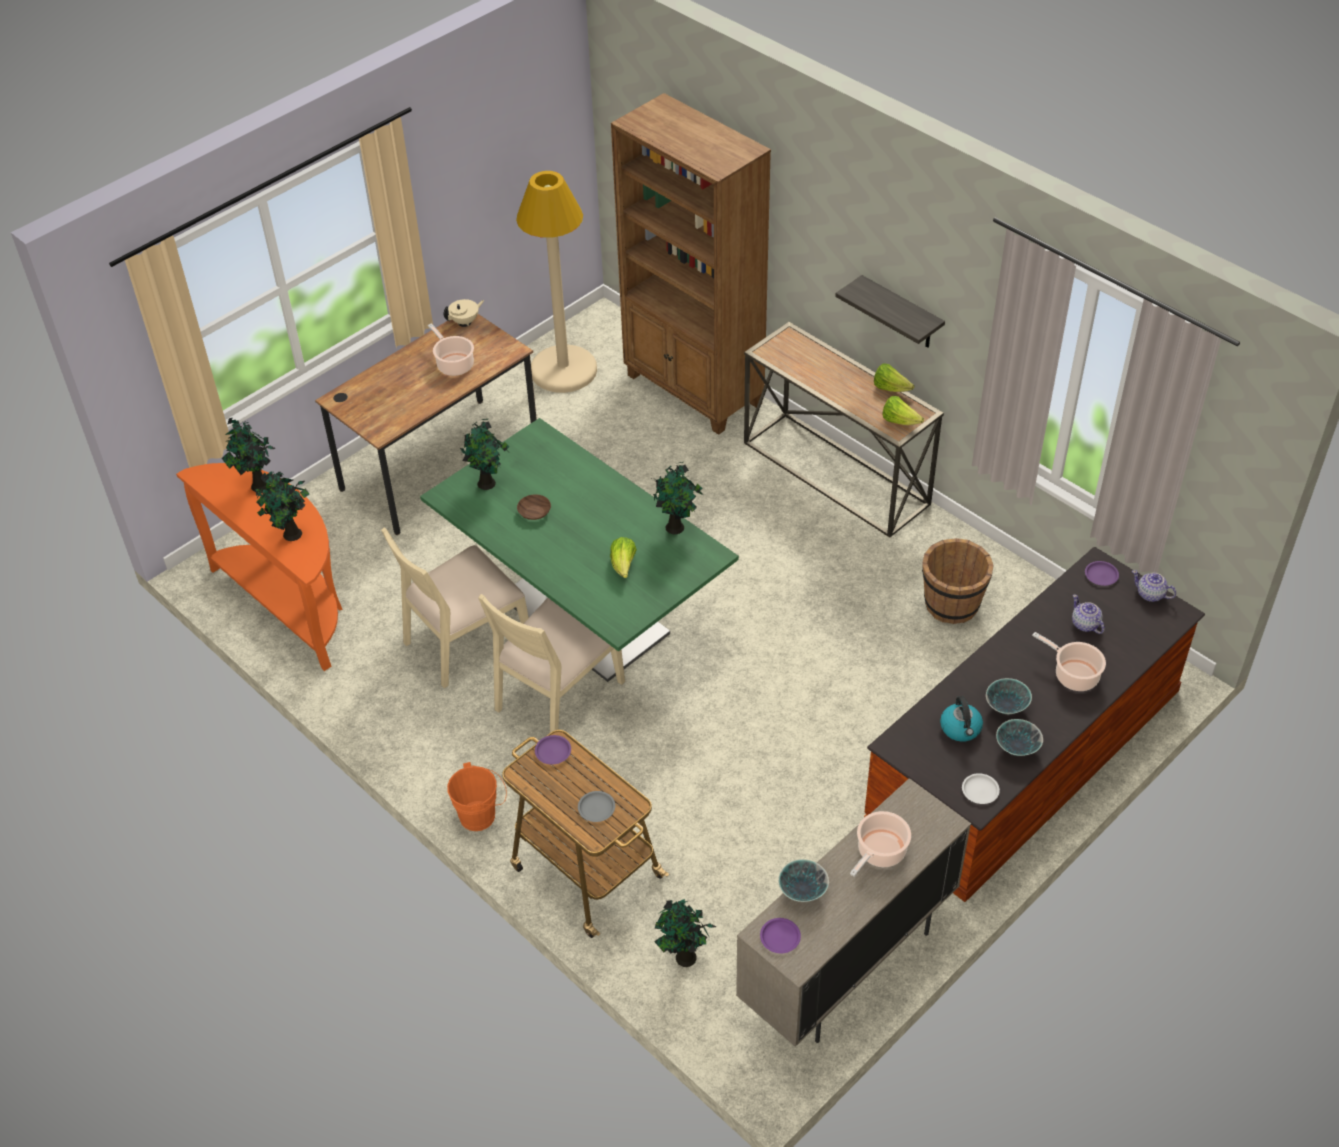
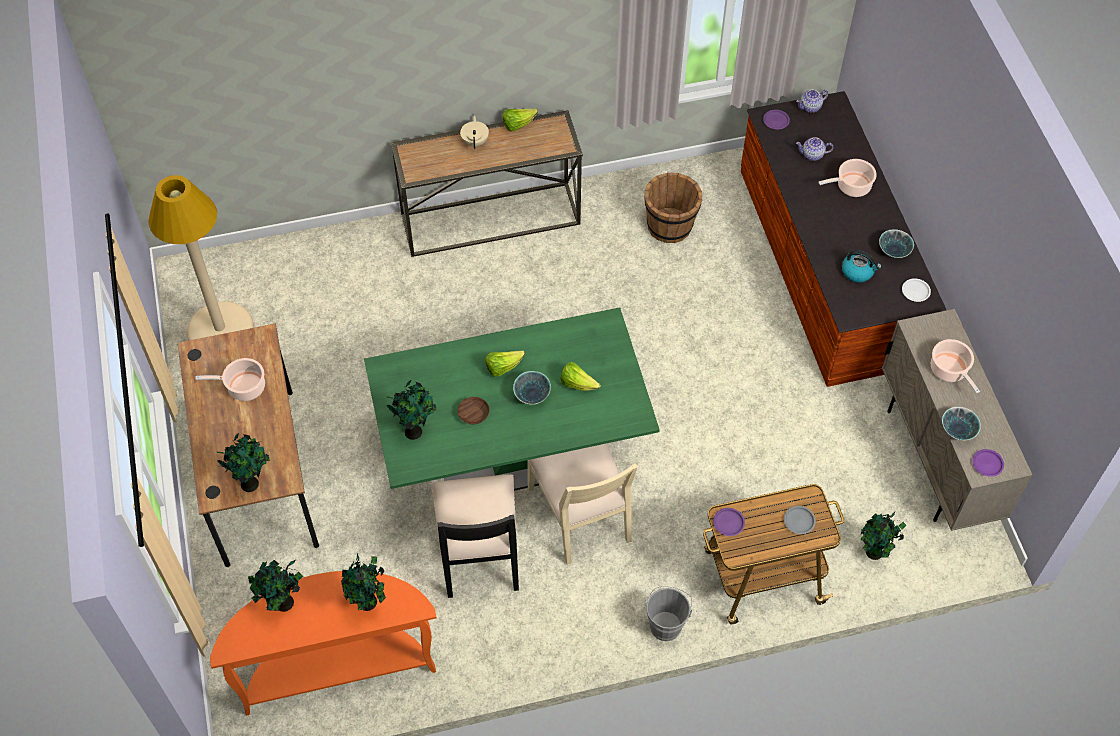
camera: 60 degrees left, 10 degrees up
beige chair [381,527,529,688] -> black chair [431,474,519,598]
beige teapot [444,299,484,326] -> beige teapot moved to [460,115,489,149]
orange bucket [447,762,507,831] -> grey bucket [645,586,692,641]
brown bookcase [611,93,771,435] -> none
potted plant [652,462,704,534] -> potted plant moved to [217,433,270,492]
shelf [835,275,945,348] -> none
lettuce [883,396,924,425] -> lettuce moved to [485,350,525,377]
bowl [986,678,1032,714] -> bowl moved to [513,371,551,405]

